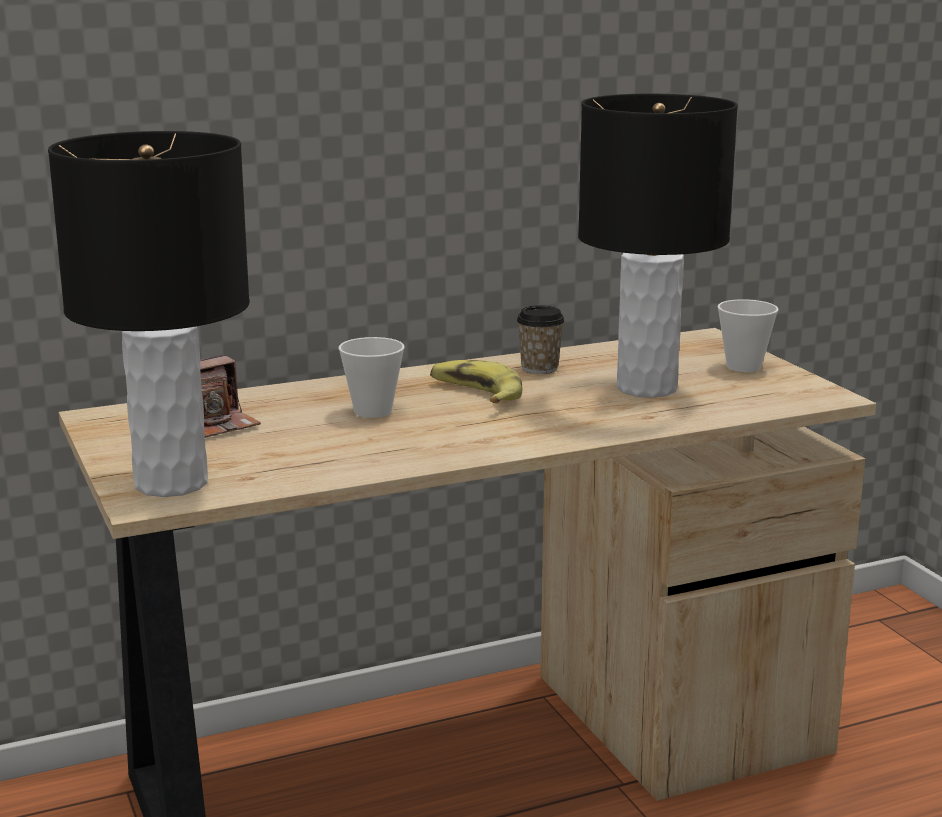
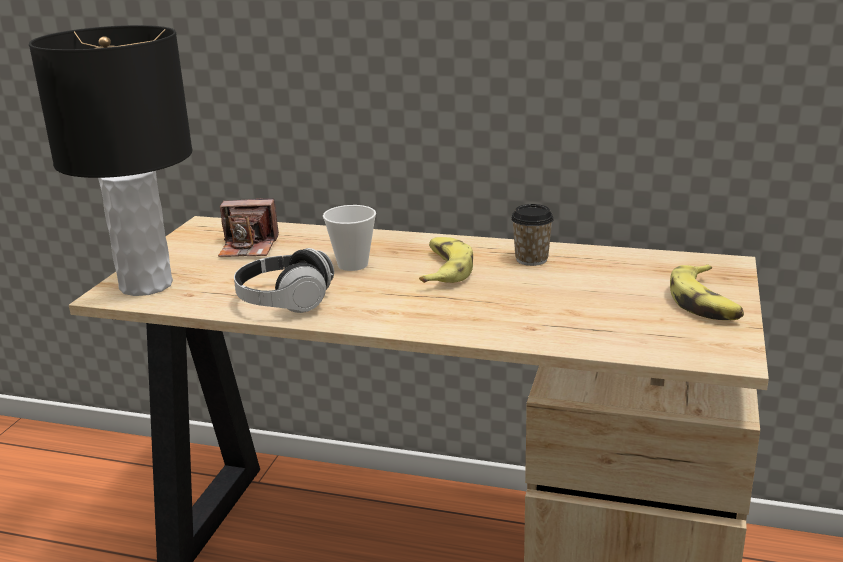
camera: 40 degrees right, 5 degrees up
black table lamp [578,94,738,398] -> none
cup [717,299,779,372] -> banana [670,264,744,320]
none -> headphones [234,248,334,313]

